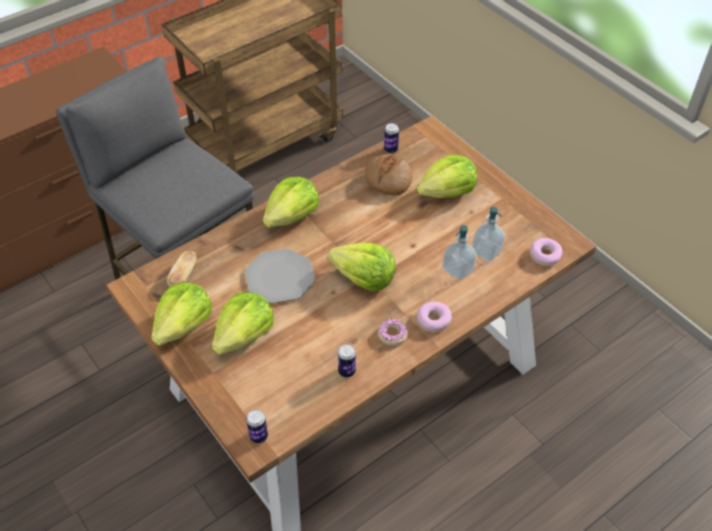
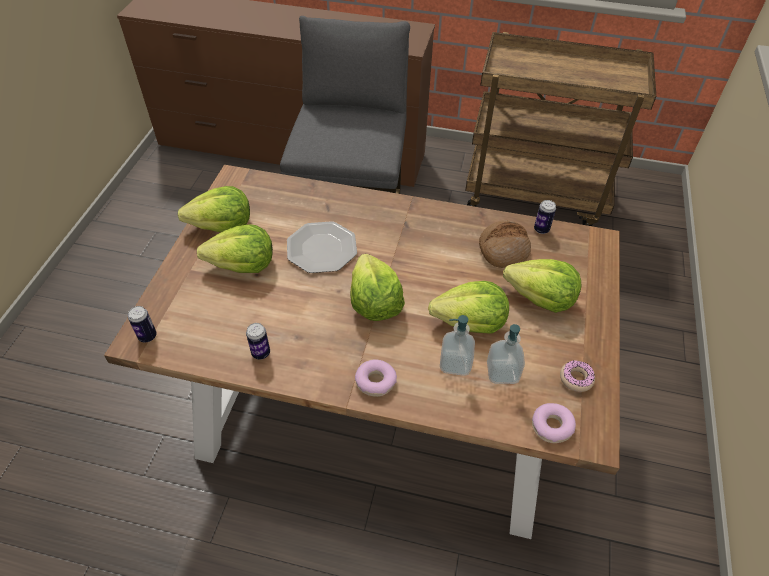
camera: 50 degrees right, 0 degrees up
bread [167,251,197,287] -> none
lettuce [263,177,319,228] -> lettuce moved to [428,281,509,334]
donut [378,319,408,346] -> donut moved to [560,360,595,392]

